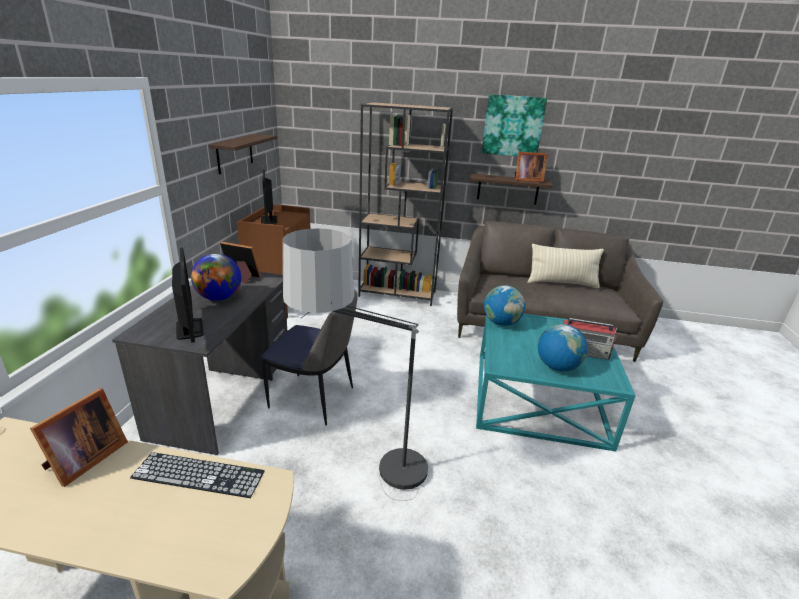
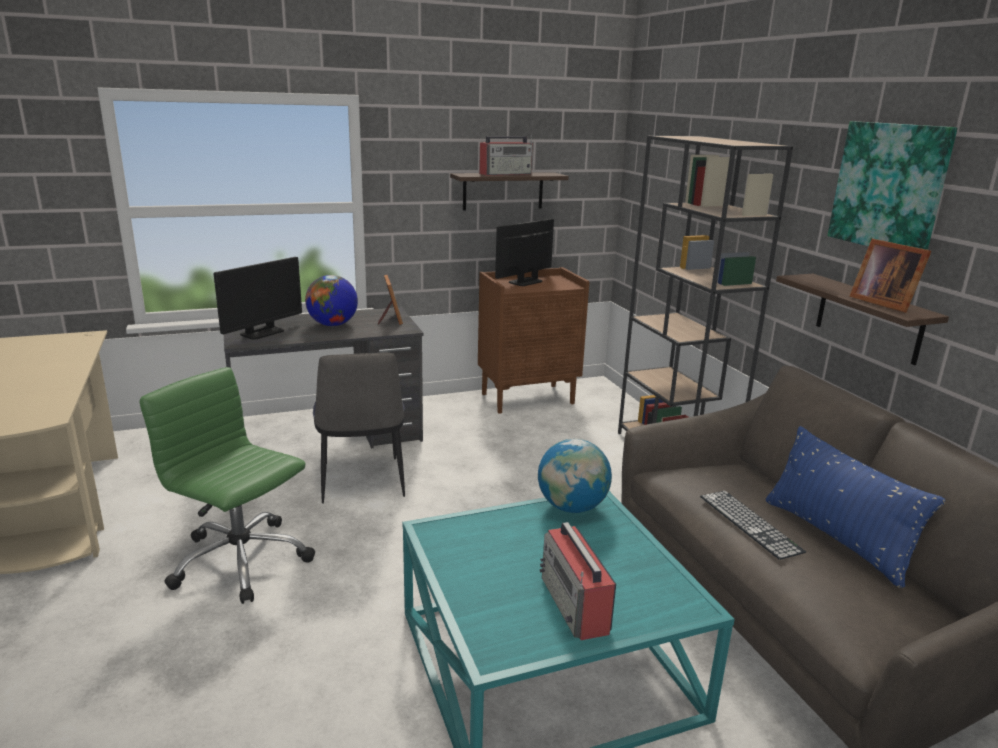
camera: 60 degrees right, 5 degrees down
picture frame [30,388,128,487] -> none
keyboard [130,452,265,498] -> keyboard moved to [700,491,806,560]
floor lamp [282,228,431,501] -> green office chair [140,367,315,604]
beige pillow [527,244,604,288] -> blue pillow [766,426,945,588]
globe [538,324,588,371] -> none
none -> radio [479,134,533,175]

